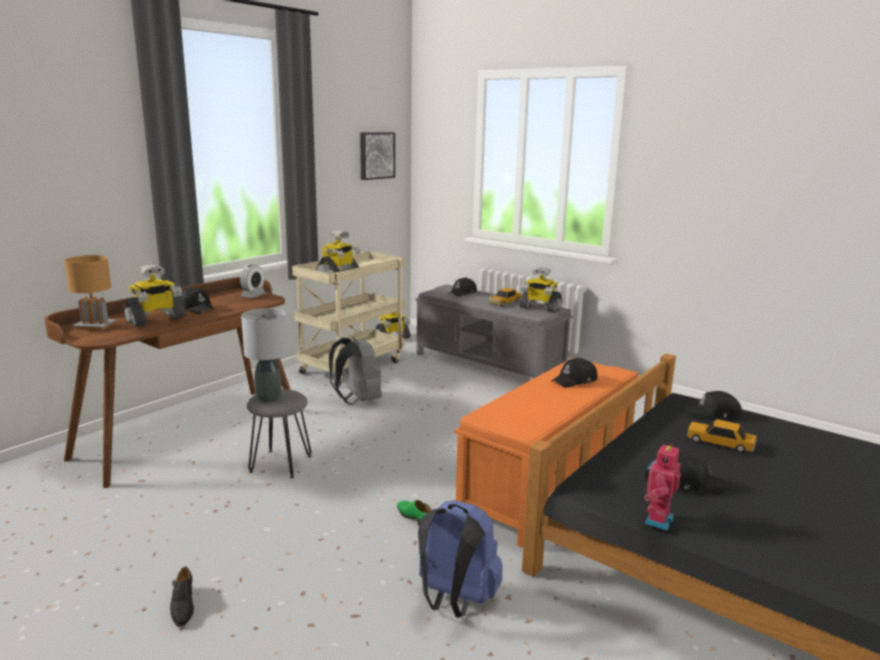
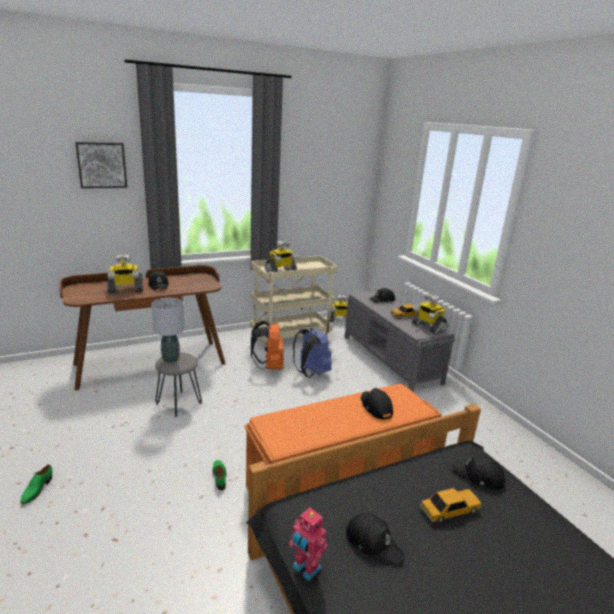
camera: 25 degrees right, 5 degrees up
brown table lamp [64,255,117,331] -> none
black shoe [170,567,194,627] -> green shoe [20,464,52,504]
alarm clock [240,264,265,298] -> none
grey backpack [329,337,382,405] -> orange backpack [251,321,284,370]
picture [360,132,395,180] -> picture moved to [75,142,127,188]
blue backpack [418,500,503,618] -> blue backpack moved to [293,328,332,378]
black cap [552,358,598,388] -> black cap turned 75 degrees clockwise [361,388,393,420]
toy robot [644,443,681,531] -> toy robot turned 105 degrees counterclockwise [289,508,328,581]
toy car [687,419,757,453] -> toy car turned 105 degrees clockwise [420,488,481,523]

